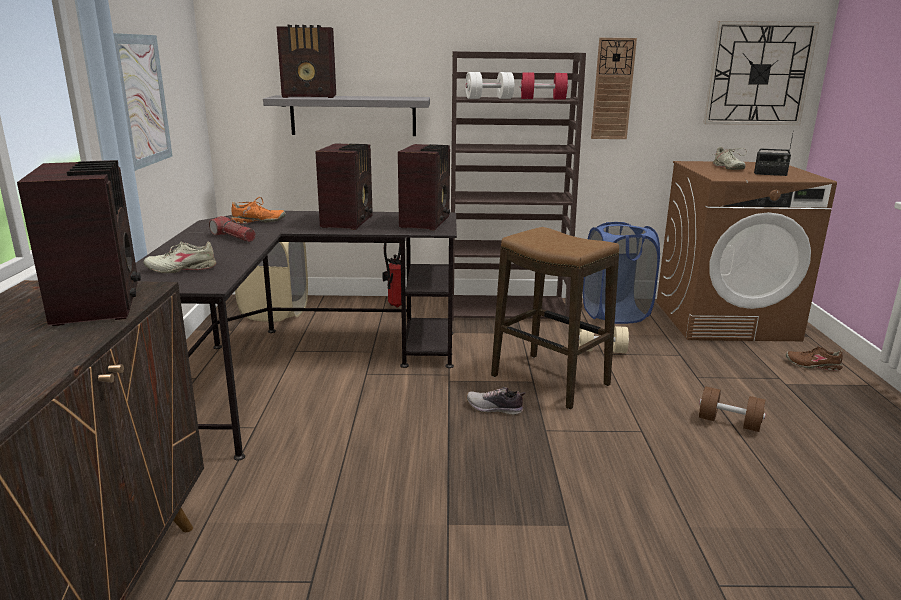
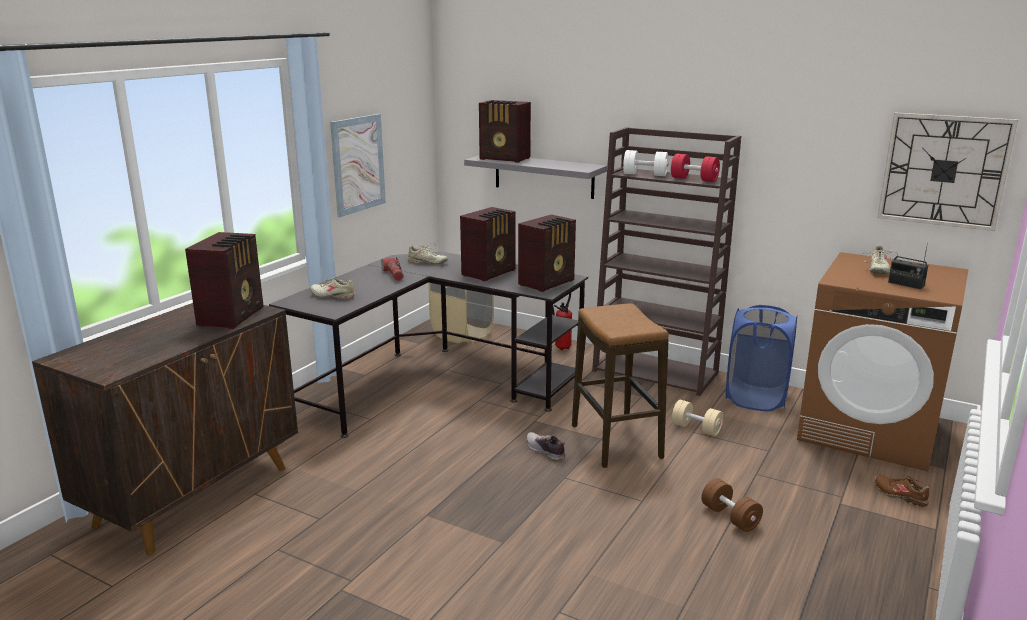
camera: 30 degrees right, 0 degrees up
orange shoe [231,197,286,224] -> beige shoe [408,243,447,265]
wall clock [591,38,637,139] -> none

